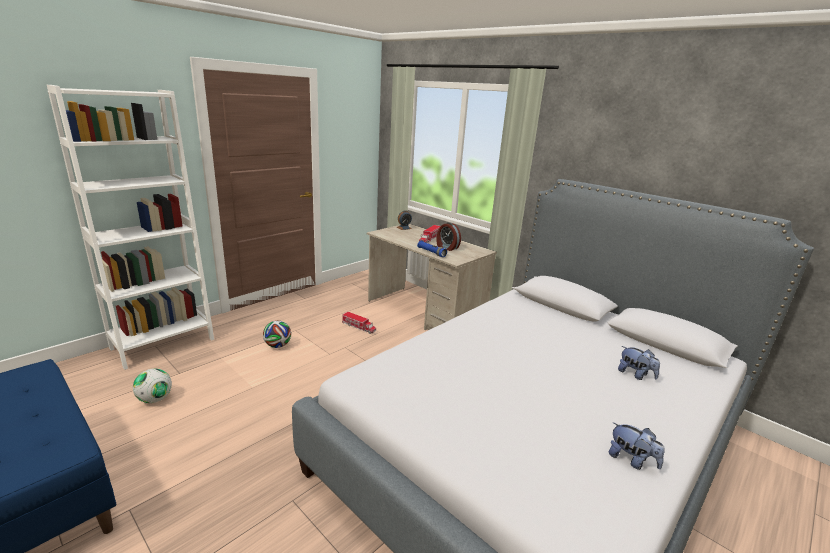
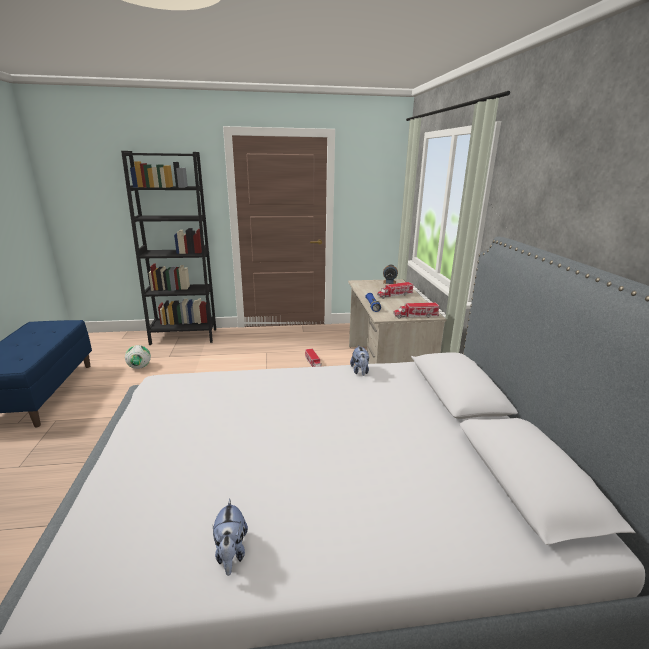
camera: 40 degrees right, 0 degrees up
white bookcase [47,85,214,370] -> black bookcase [121,151,216,345]
football [263,321,291,348] -> none
alarm clock [437,222,461,251] -> none
plush toy [618,346,660,380] -> plush toy moved to [350,345,369,376]
none -> toy truck [393,303,439,319]

